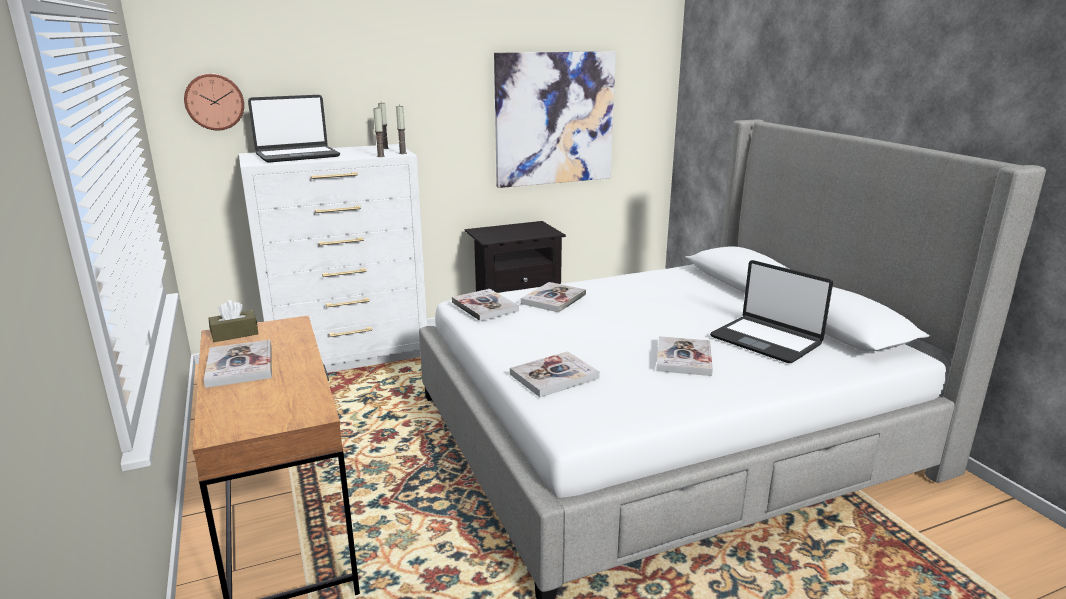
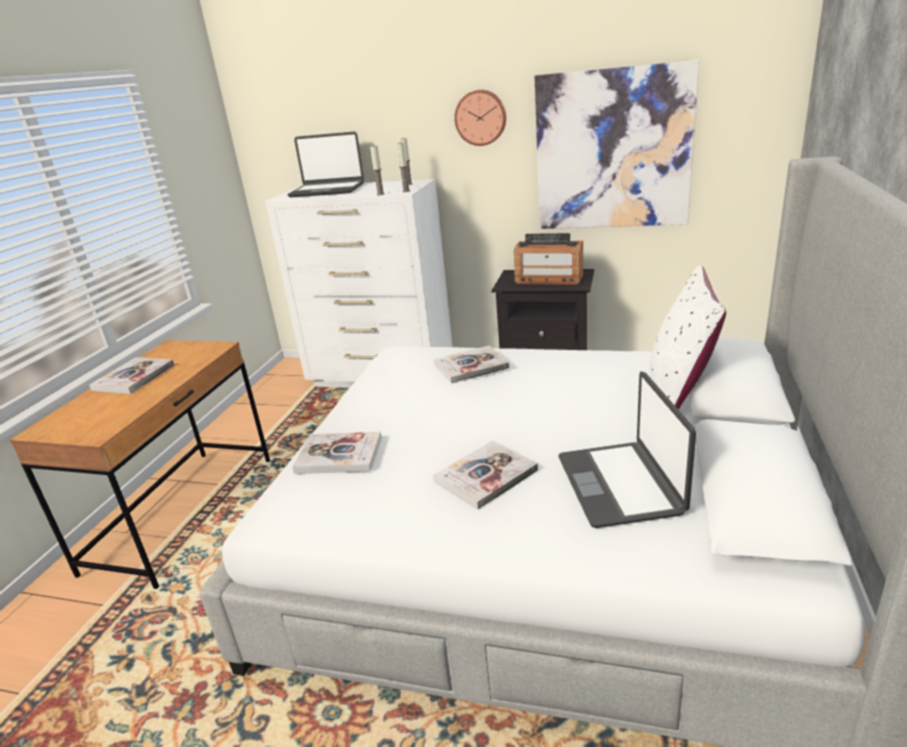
camera: 40 degrees right, 5 degrees up
wall clock [184,73,244,130] -> wall clock moved to [454,90,506,146]
brown tissue box [209,300,258,342] -> none
book [452,289,519,321] -> none
none -> radio [514,233,583,285]
none -> white pillow [649,265,726,410]

